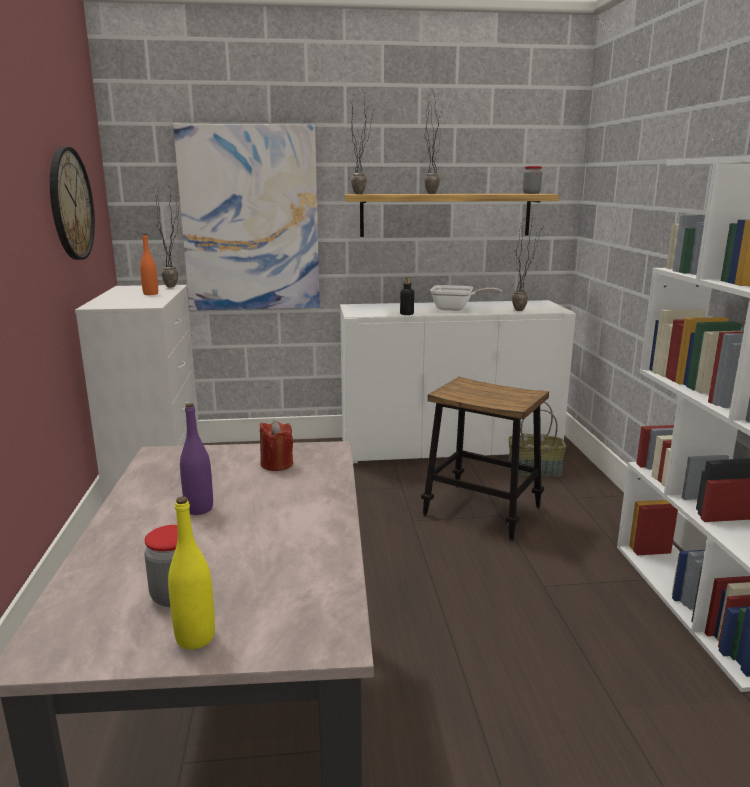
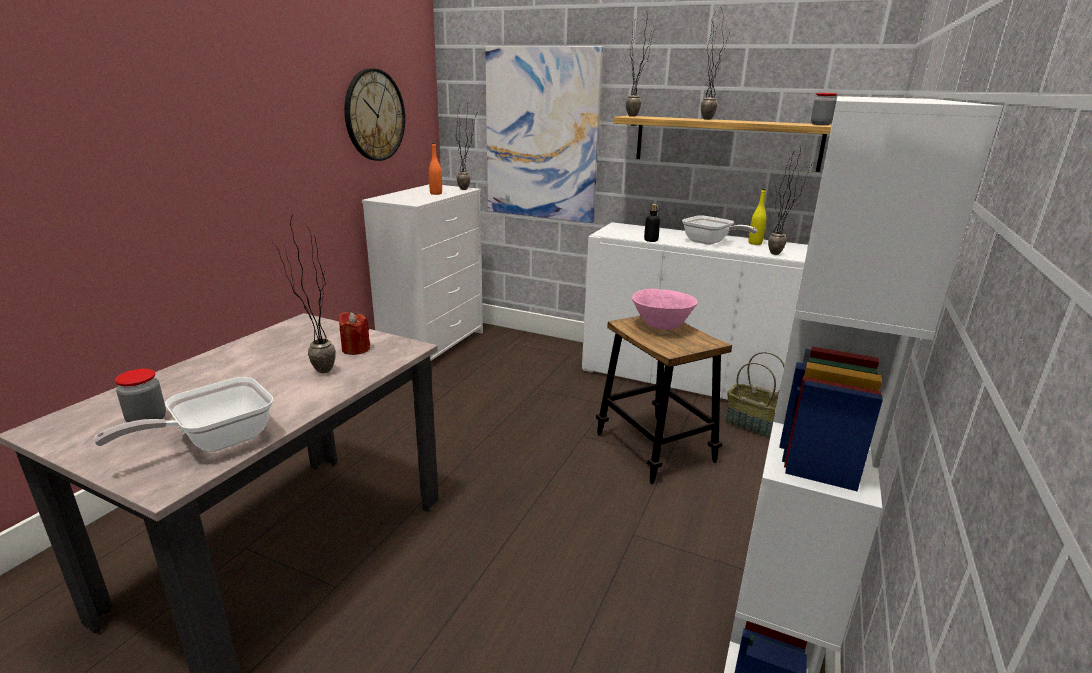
camera: 30 degrees right, 5 degrees up
yellow bottle [168,497,215,649] -> yellow bottle moved to [748,189,766,245]
purple bottle [180,403,213,515] -> none
none -> frying pan [93,377,274,452]
none -> potted plant [272,213,336,373]
none -> pink bowl [632,289,698,330]

